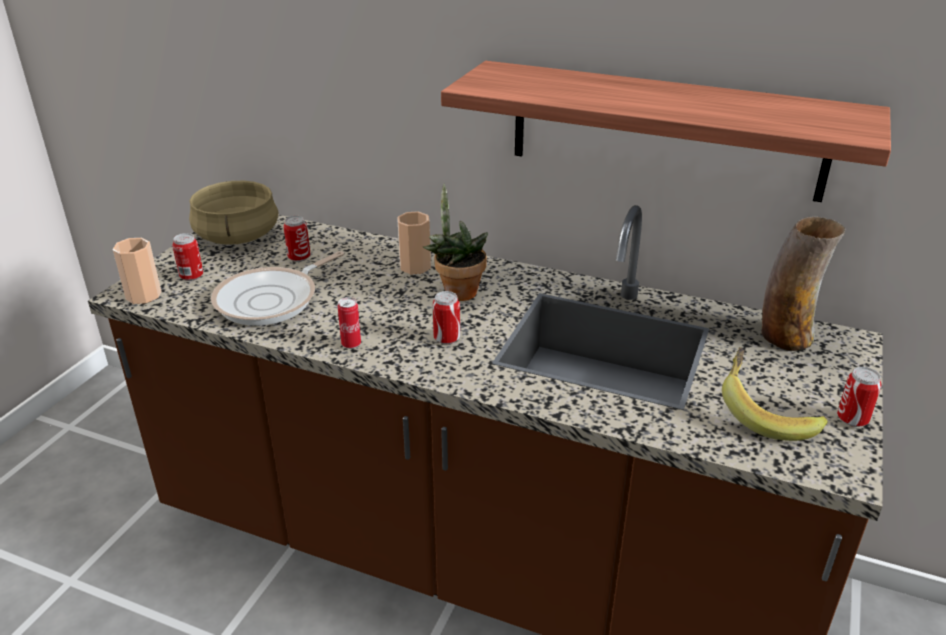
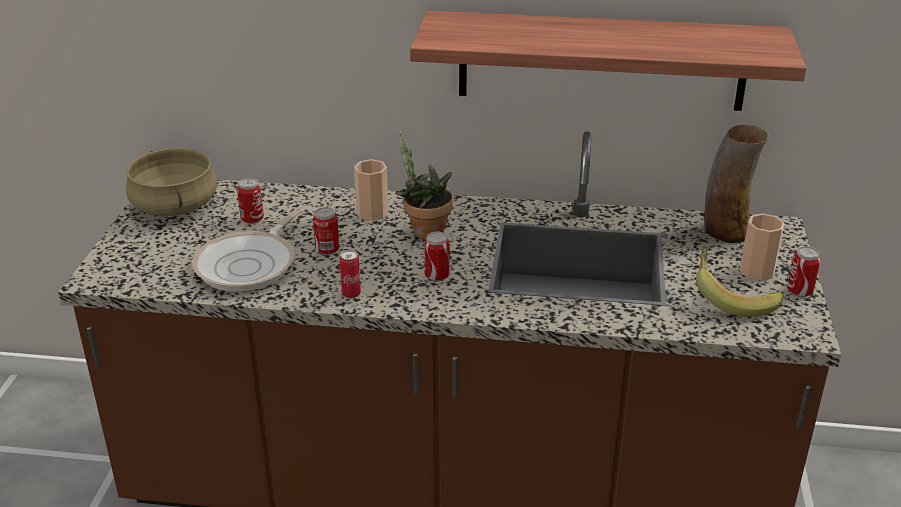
camera: 15 degrees left, 0 degrees up
cup [113,238,161,304] -> cup moved to [740,213,785,281]
can [172,233,203,281] -> can moved to [313,207,340,255]

